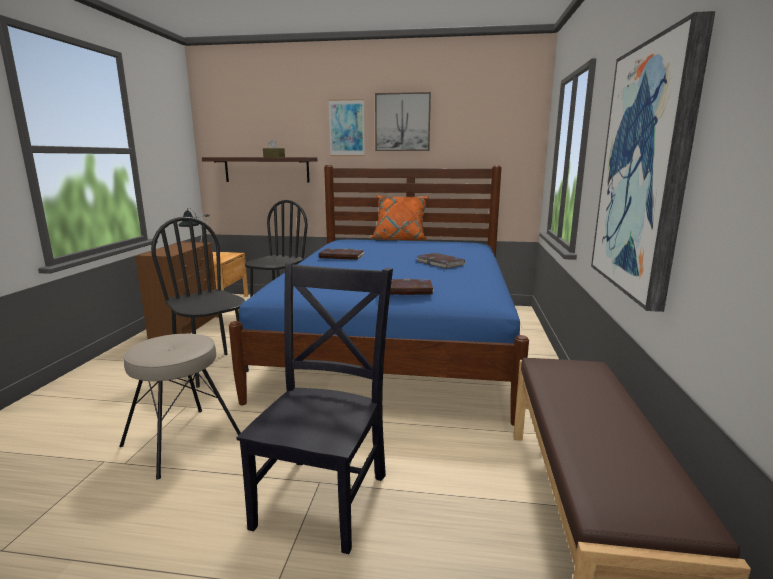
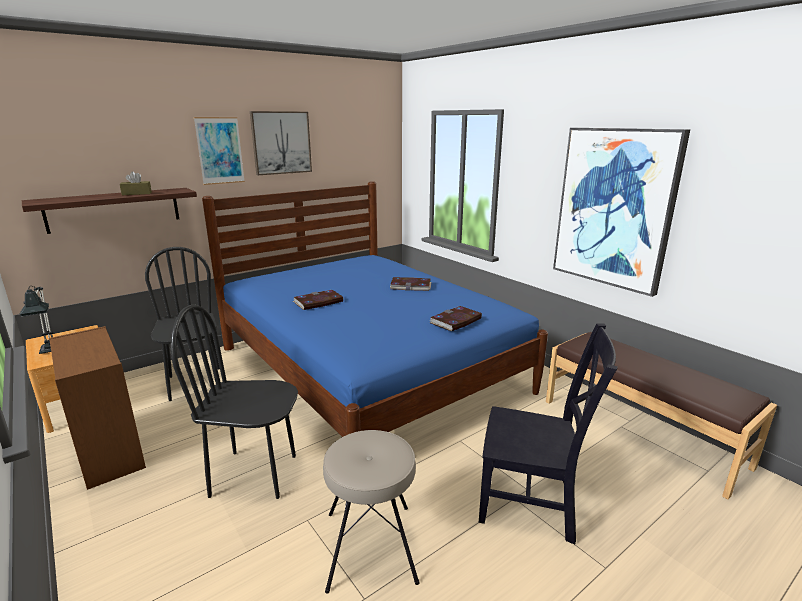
camera: 45 degrees left, 5 degrees up
black chair [236,262,393,554] -> black chair turned 135 degrees clockwise [479,323,618,545]
orange pillow [370,195,429,240] -> none

